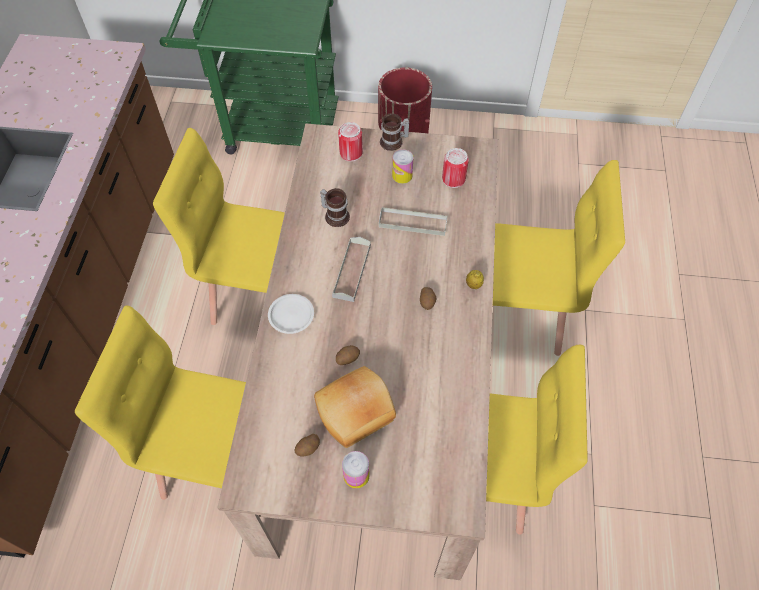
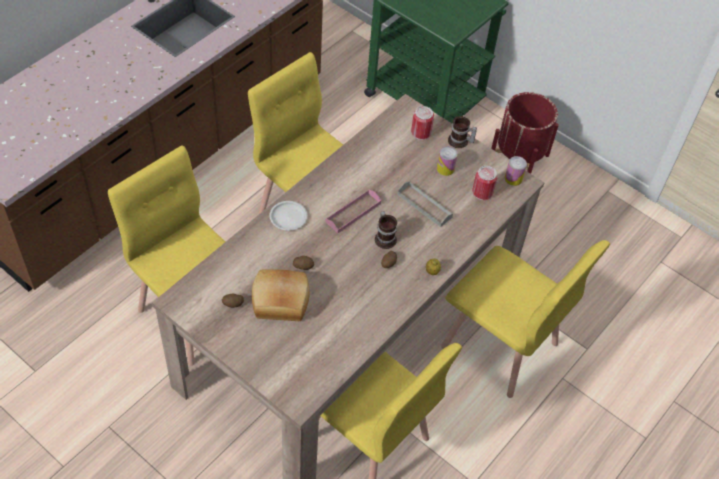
camera: 30 degrees right, 5 degrees down
mug [320,188,350,227] -> mug moved to [375,211,397,249]
grey tray [332,237,371,302] -> pink tray [326,189,381,233]
can [342,451,370,488] -> can moved to [505,156,527,186]

